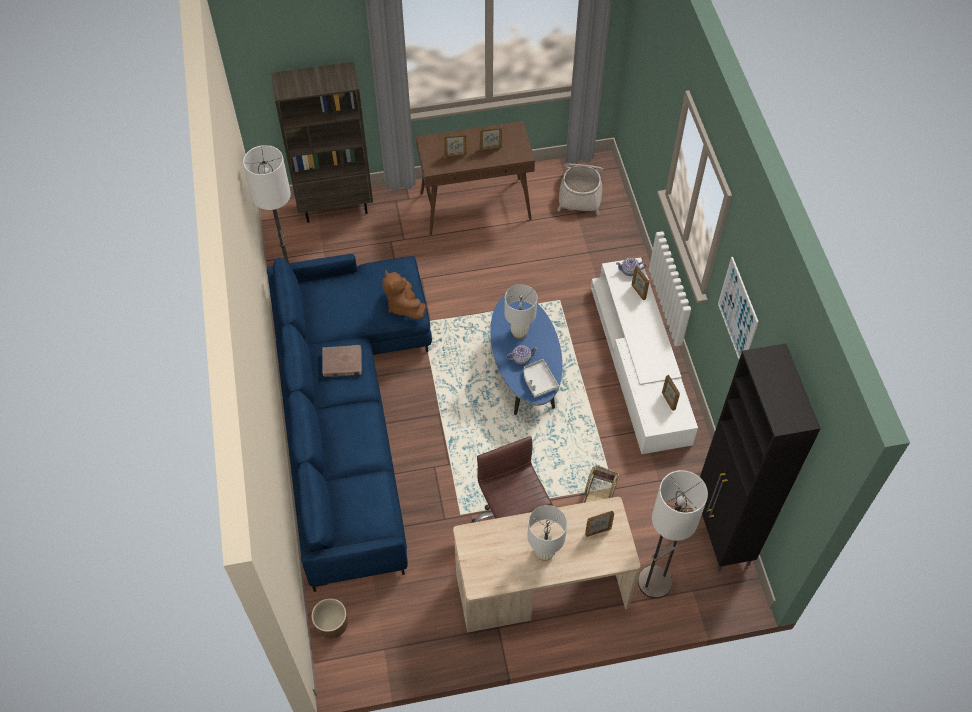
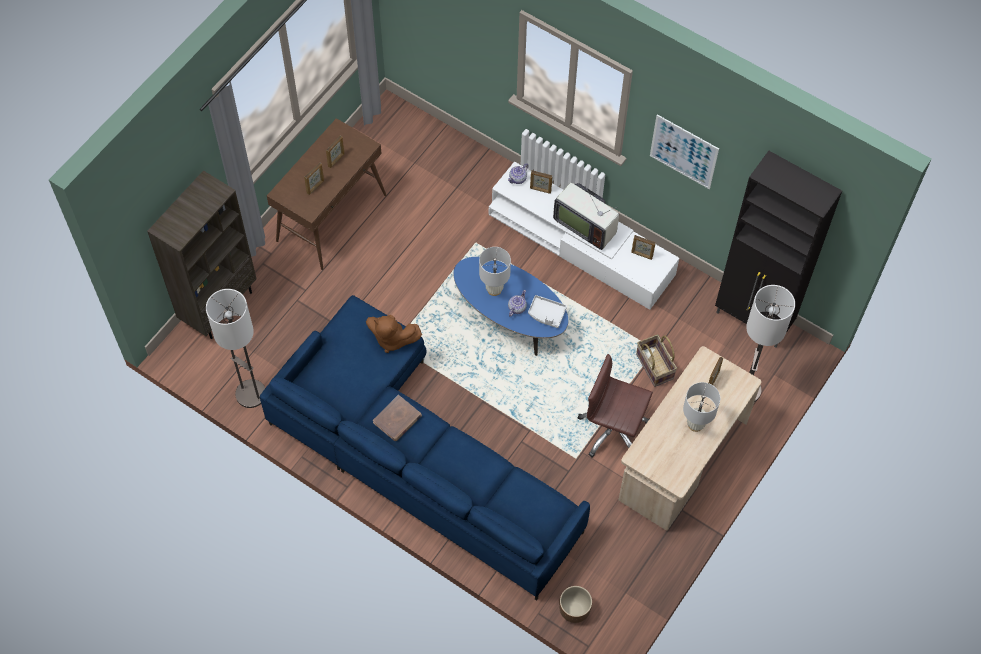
camera: 45 degrees left, 5 degrees up
basket [557,164,603,215] -> none
none -> television [553,183,619,250]

